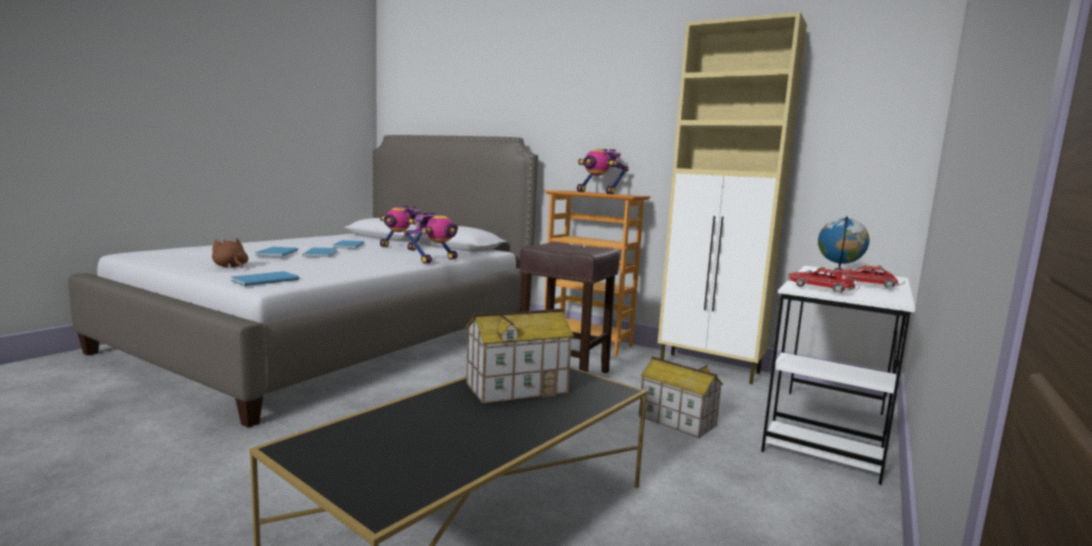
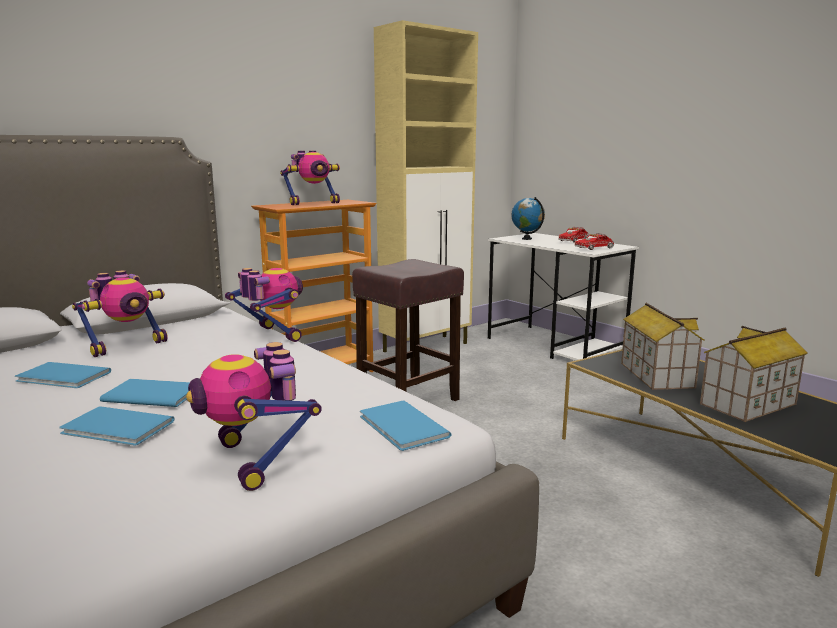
camera: 70 degrees left, 5 degrees up
brown plush toy [212,238,248,268] -> toy robot [186,342,322,491]
toy house [639,356,723,438] -> toy house moved to [700,326,808,422]

